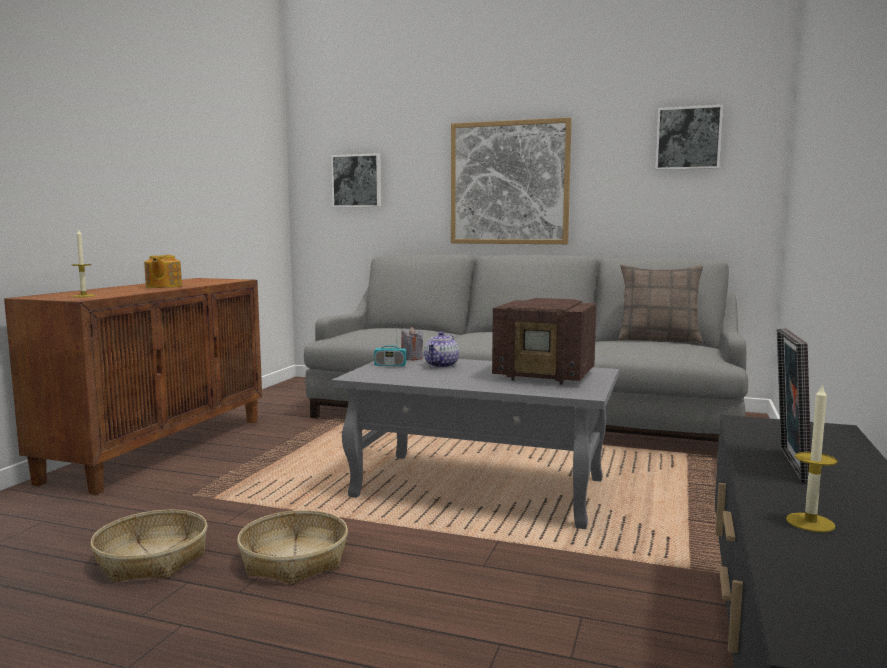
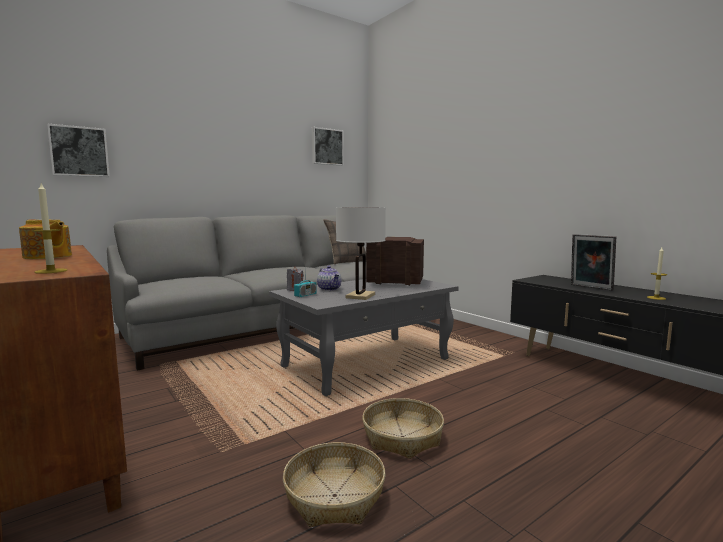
camera: 55 degrees left, 0 degrees up
picture [451,117,572,244] -> none
radio [492,298,597,385] -> radio turned 135 degrees counterclockwise [366,237,424,286]
none -> white table lamp [336,207,386,300]

